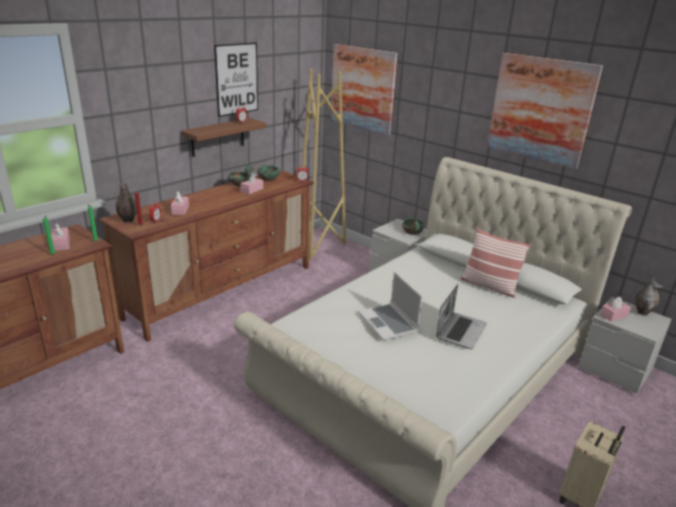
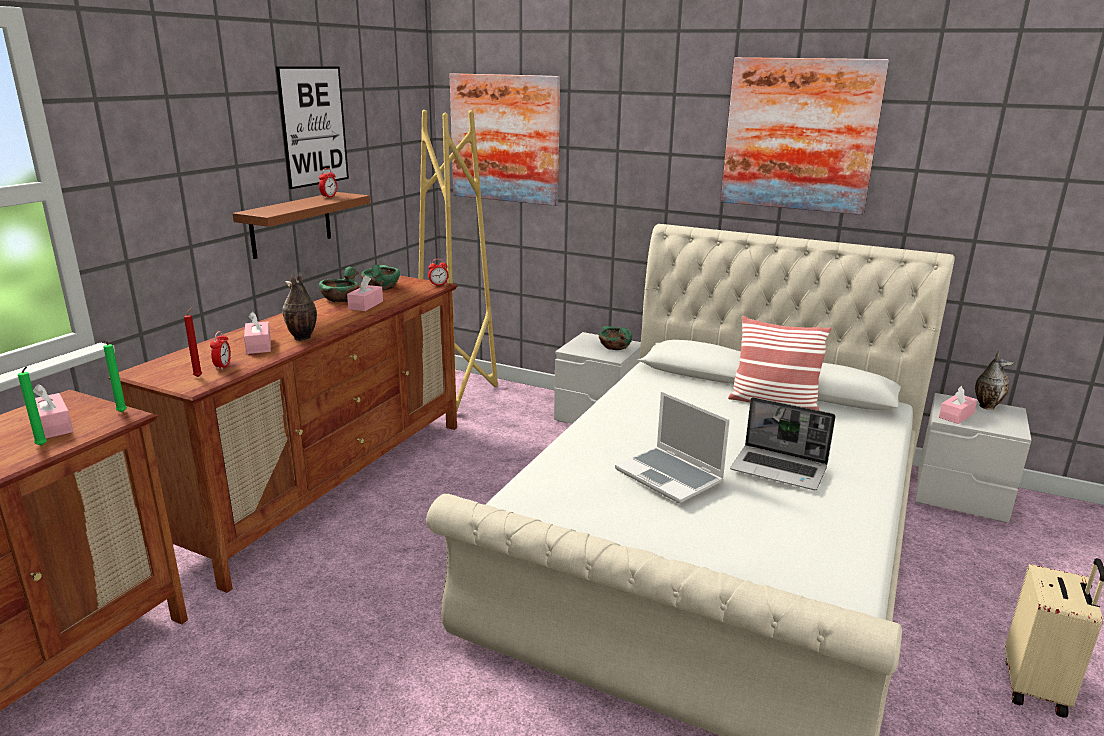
camera: 15 degrees left, 5 degrees down
vase [116,182,137,223] -> vase moved to [282,273,317,341]
laptop [436,284,487,349] -> laptop turned 105 degrees clockwise [730,397,836,490]

